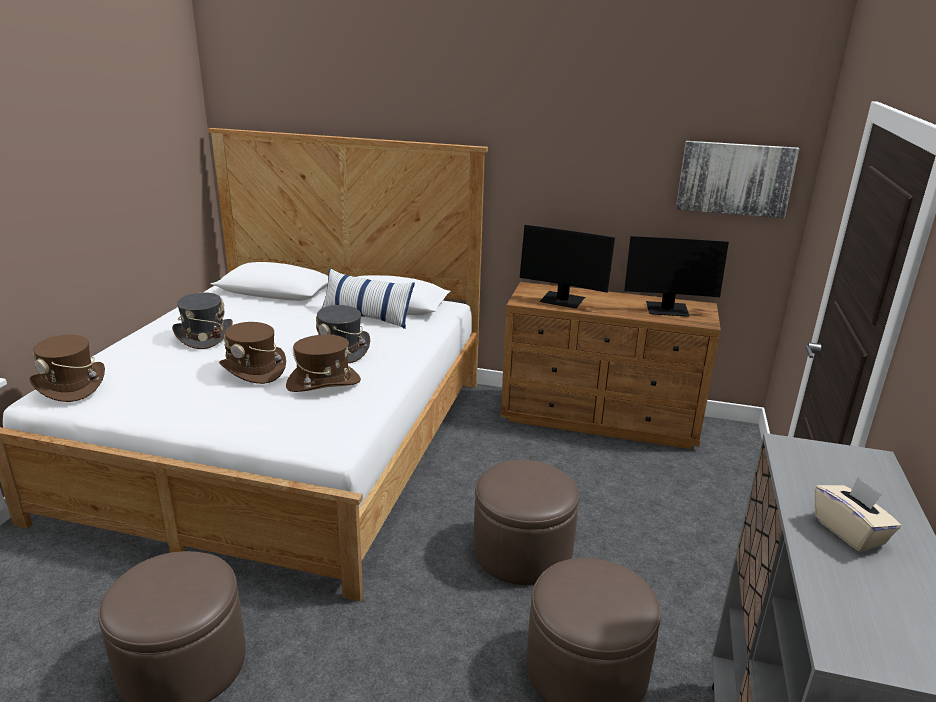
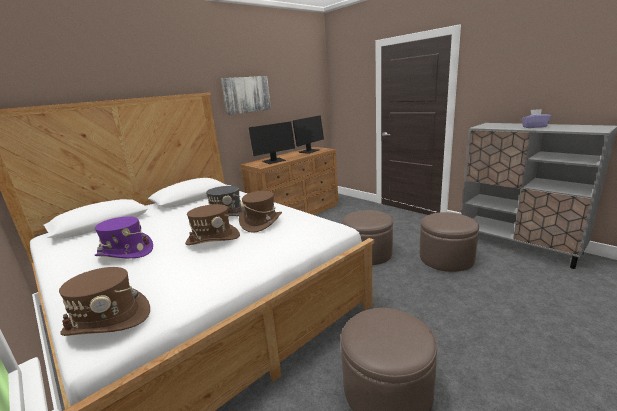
camera: 55 degrees left, 5 degrees down
grey hat [172,292,233,349] -> purple hat [95,216,153,258]
pillow [321,268,415,329] -> none
picture [676,141,799,218] -> picture moved to [221,76,271,115]
beige tissue box [815,477,901,552] -> purple tissue box [521,109,551,128]

